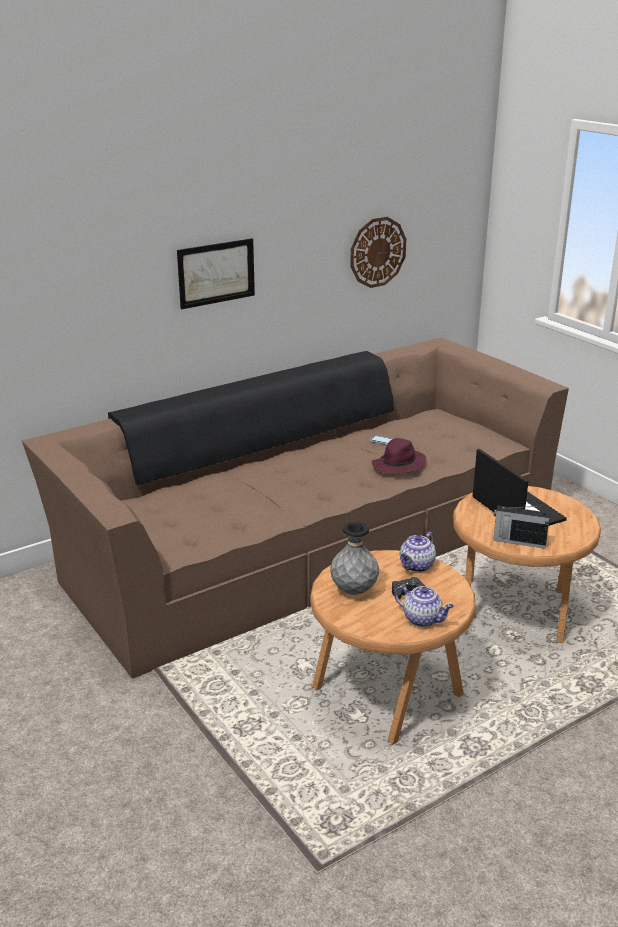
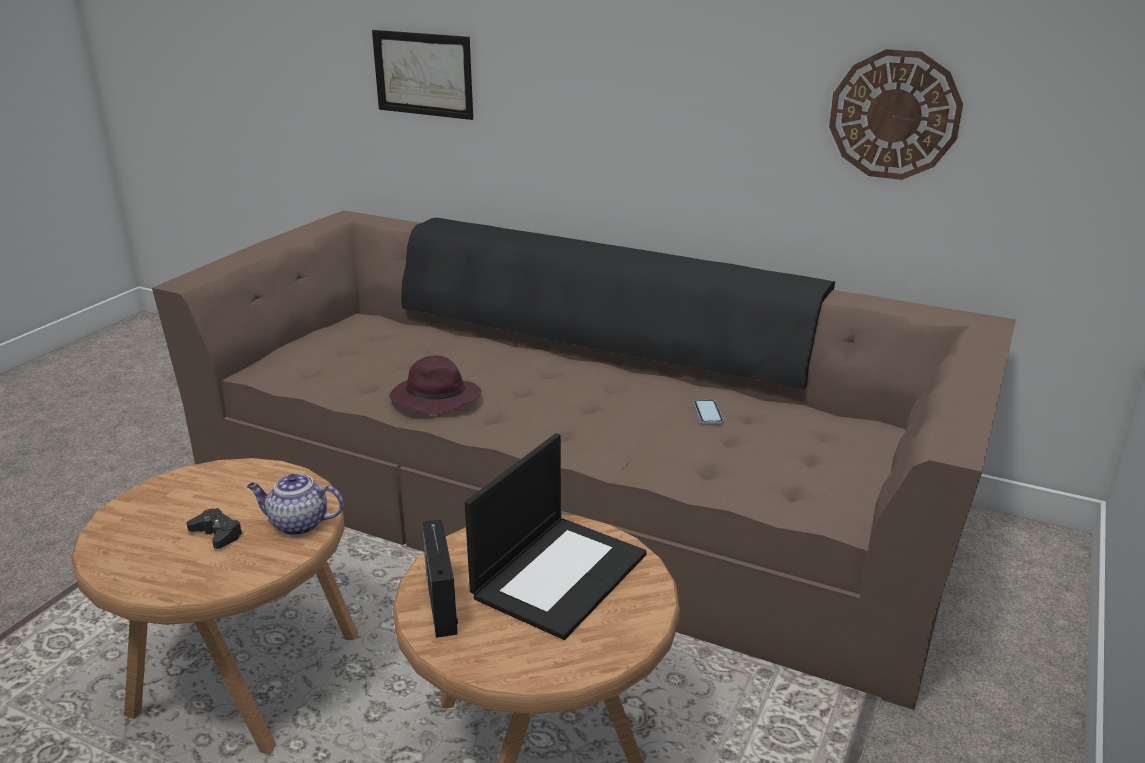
camera: 60 degrees right, 0 degrees up
picture [177,238,255,309] -> picture moved to [372,30,473,120]
grey vase [330,522,379,595] -> none
purple hat [372,438,426,474] -> purple hat moved to [389,355,482,415]
teapot [394,585,454,627] -> none

